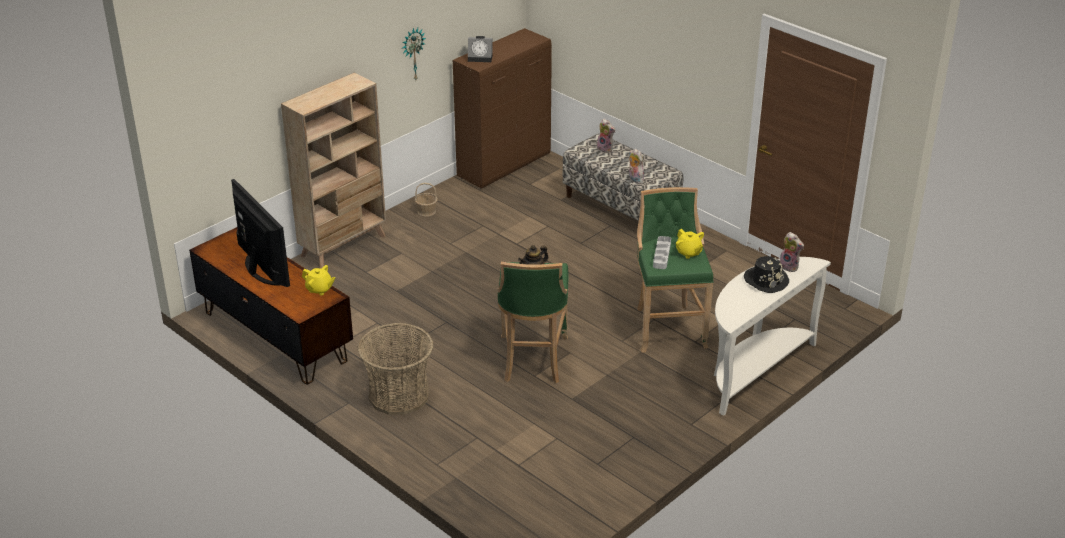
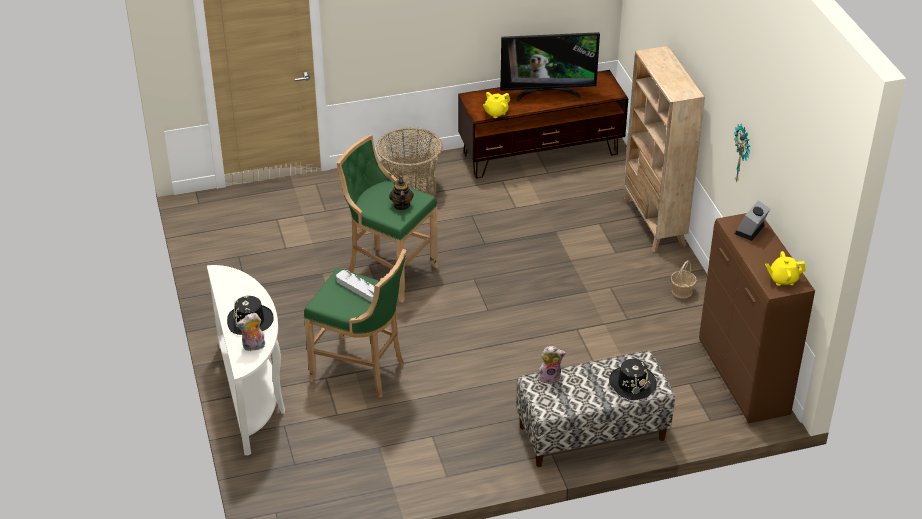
camera: 120 degrees right, 5 degrees up
plush toy [597,119,615,153] -> black hat [609,359,656,400]
yellow teapot [676,229,704,259] -> yellow teapot moved to [765,251,806,286]

